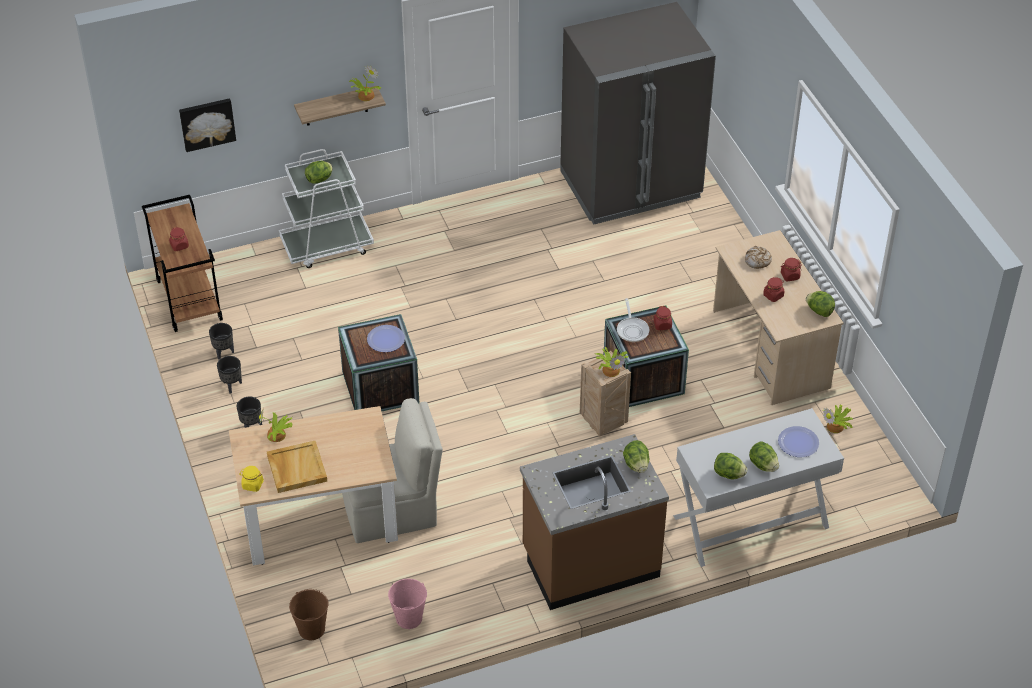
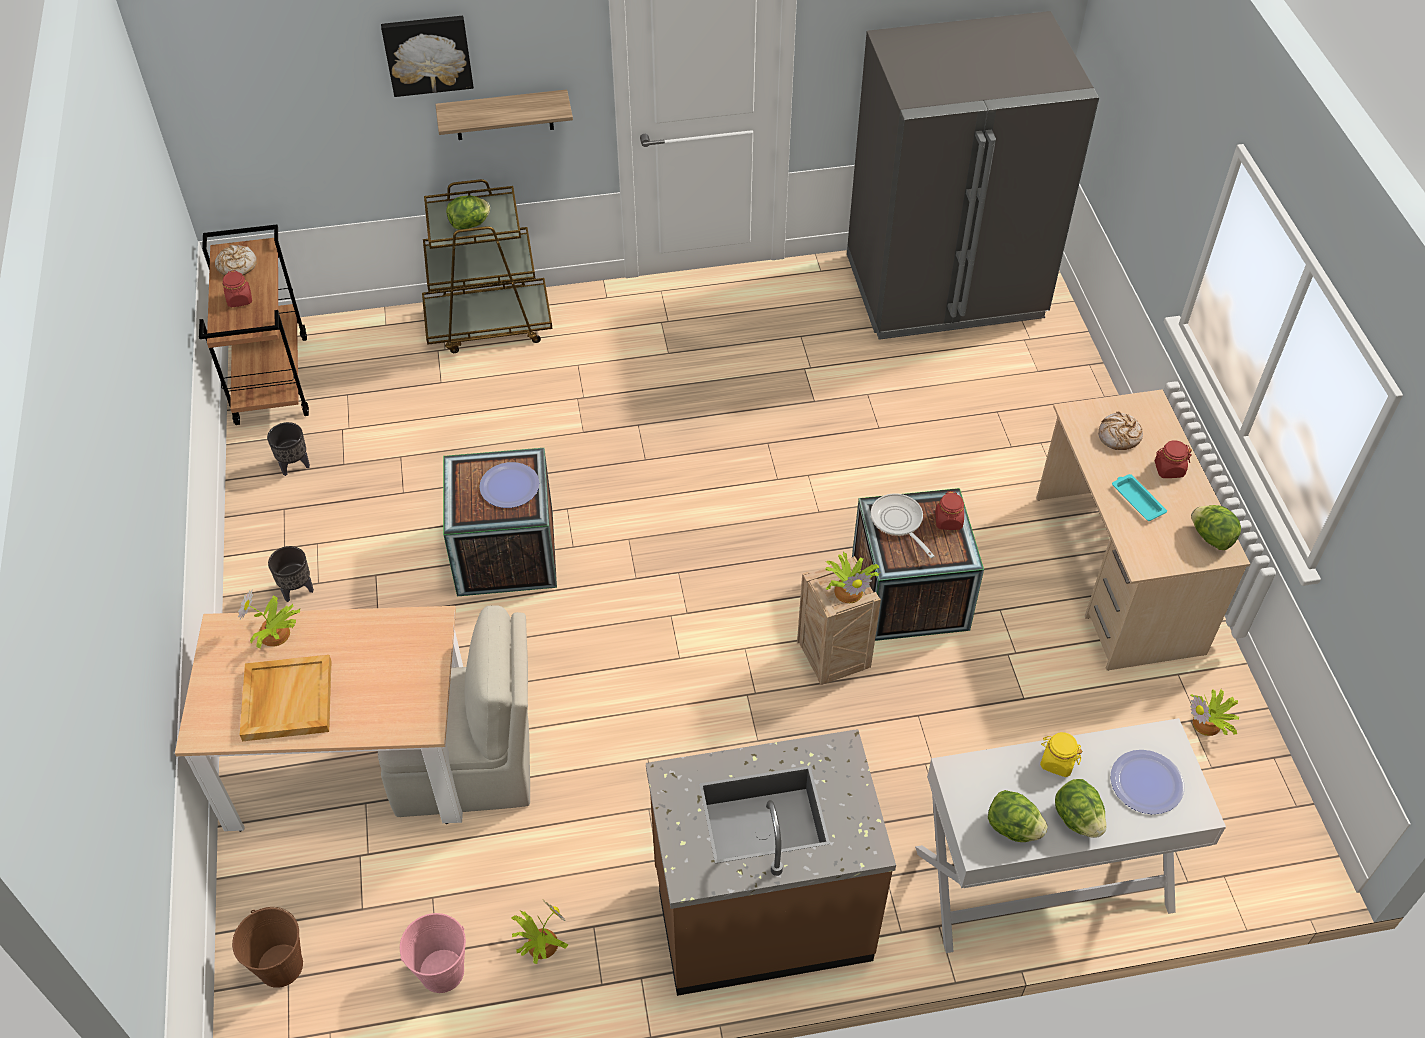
camera: 10 degrees right, 5 degrees up
picture [179,98,236,152] -> picture moved to [381,16,474,97]
black planter [217,356,242,394] -> none
yellow jar [239,466,264,492] -> yellow jar moved to [1040,732,1082,777]
white cart [279,149,374,268] -> brown cart [422,179,553,353]
potted plant [349,65,381,101] -> potted plant moved to [511,900,568,964]
frying pan [617,298,649,342] -> frying pan turned 150 degrees clockwise [871,494,934,558]
lettuce [623,440,649,473] -> none
red jar [763,277,784,302] -> turquoise tray [1112,474,1167,521]
none -> bread [215,245,257,275]

